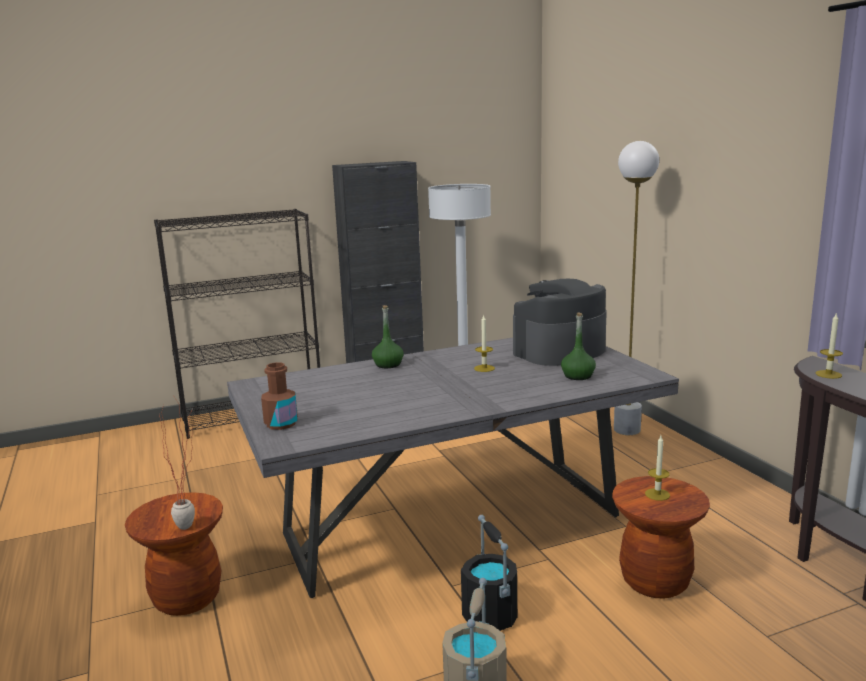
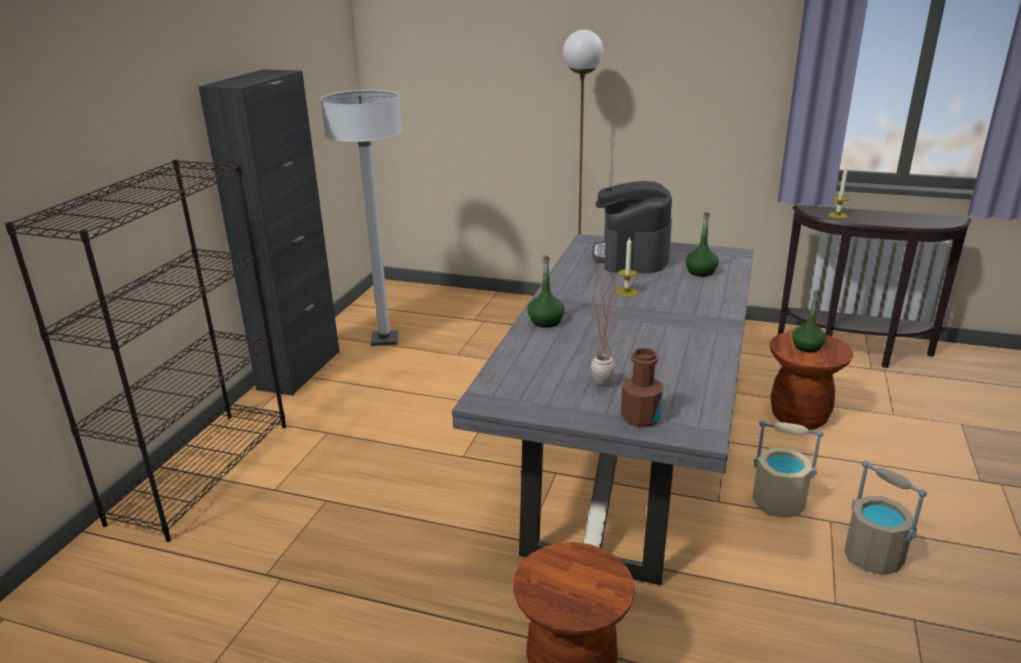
camera: 50 degrees left, 10 degrees up
potted plant [159,397,195,530] -> potted plant moved to [591,242,619,386]
black bucket [461,515,517,631] -> beige bucket [752,420,823,518]
candle [645,436,670,501] -> green bottle [792,290,826,352]

